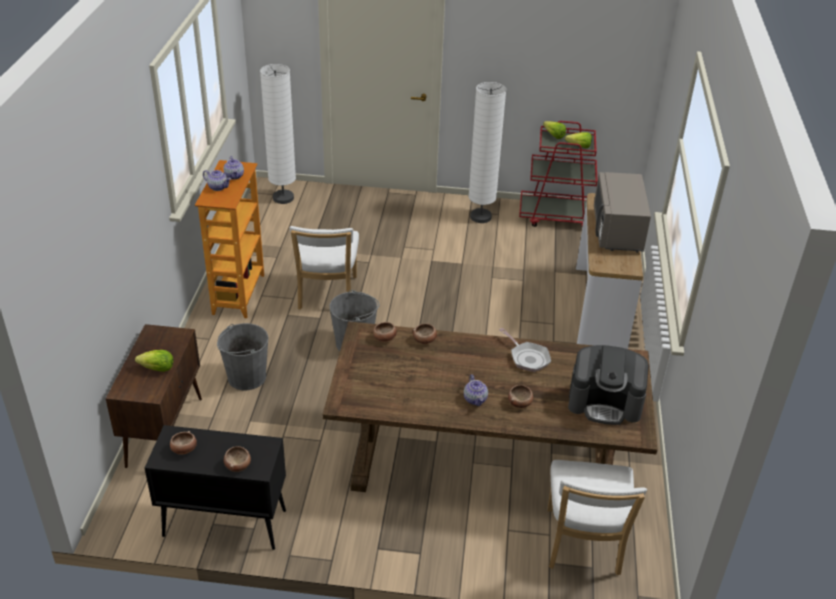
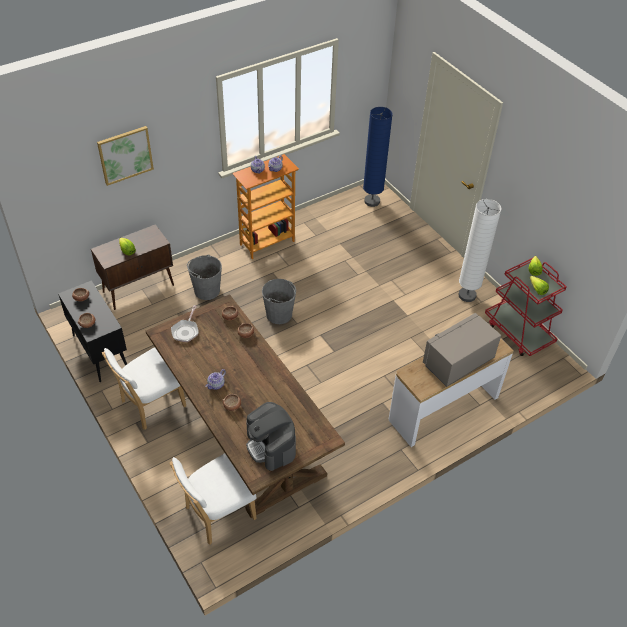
camera: 50 degrees right, 10 degrees up
white floor lamp [260,64,296,204] -> blue floor lamp [363,107,393,207]
white chair [290,226,359,310] -> white chair moved to [102,348,186,430]
frying pan [499,328,551,372] -> frying pan moved to [171,305,199,342]
none -> picture [97,126,154,186]

